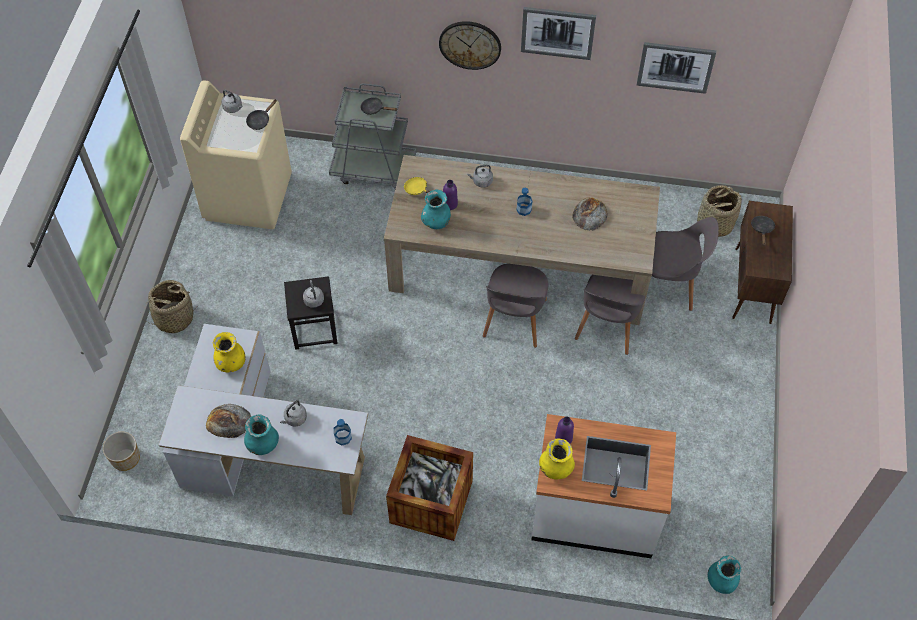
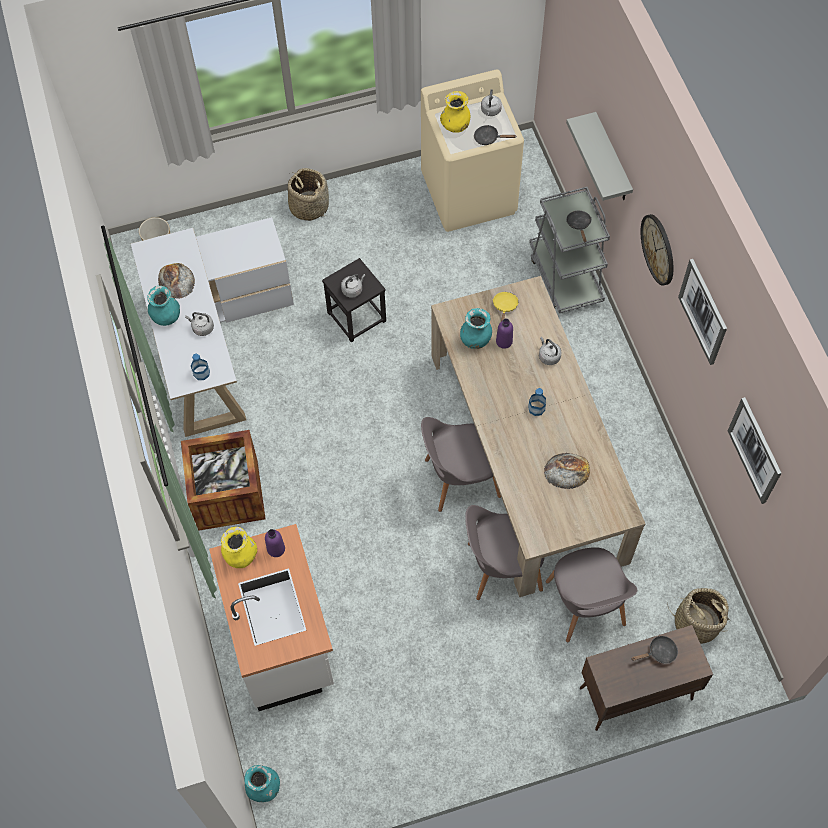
camera: 65 degrees right, 5 degrees up
yellow vase [213,332,246,372] -> yellow vase moved to [440,91,470,133]
none -> grey shelf [566,112,633,201]

